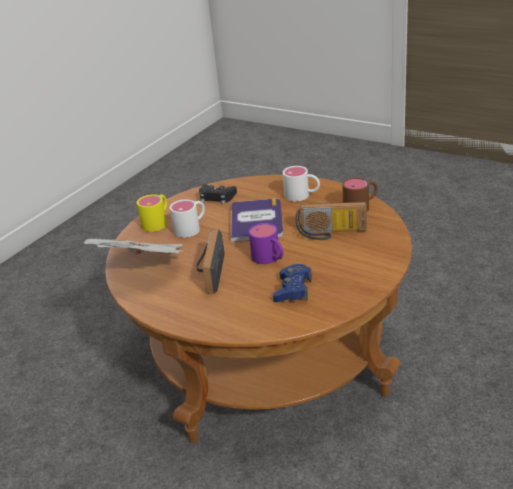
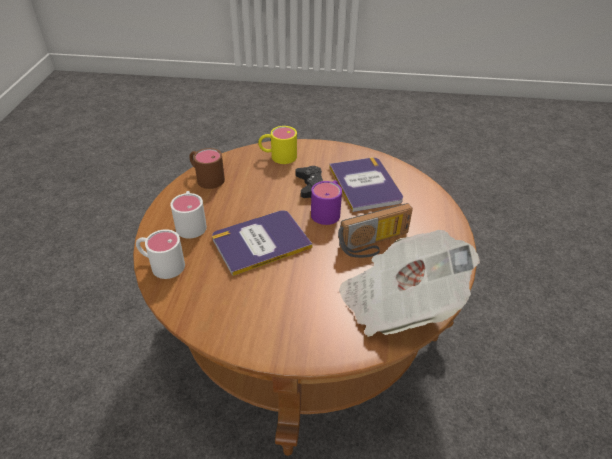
camera: 120 degrees left, 10 degrees up
yellow mug [137,195,167,232] -> yellow mug moved to [258,126,297,164]
white mug [170,200,205,238] -> white mug moved to [136,229,185,279]
black game controller [199,184,237,204] -> black game controller moved to [296,166,323,198]
blue game controller [273,264,312,302] -> book [329,157,403,212]
radio [296,202,367,240] -> none

